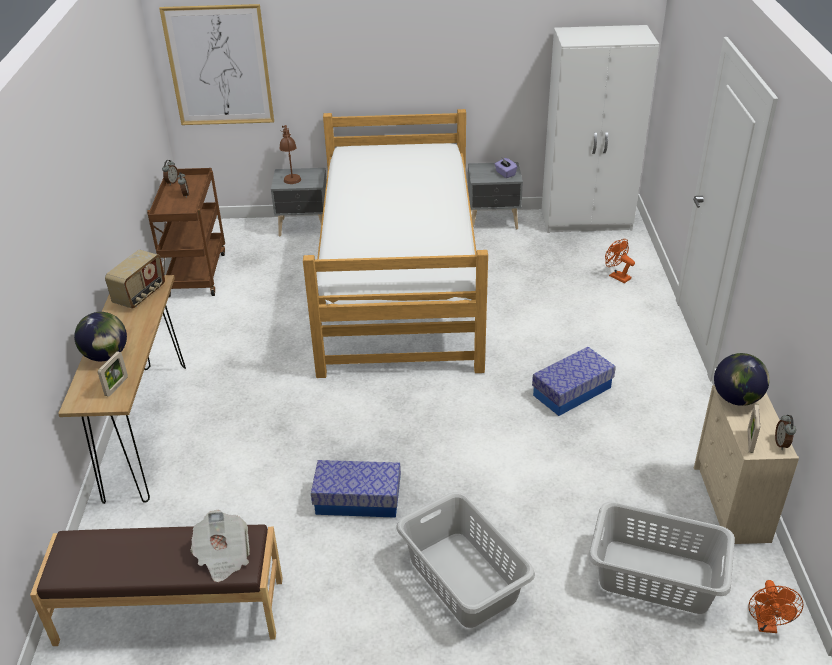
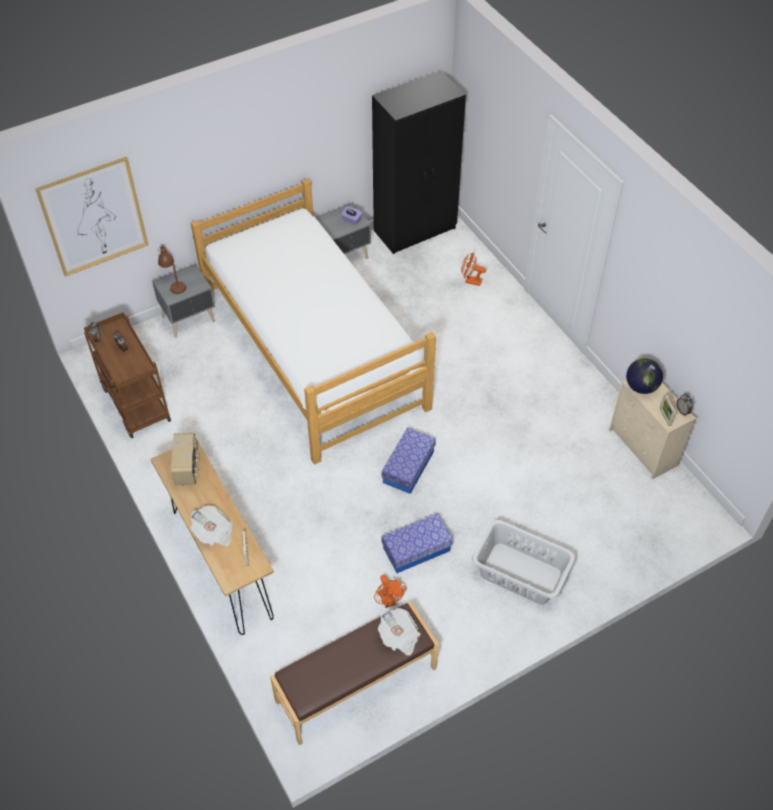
camera: 30 degrees left, 15 degrees up
globe [74,312,127,361] -> newspaper [191,505,233,546]
storage box [532,347,616,416] -> storage box moved to [381,428,436,494]
white wardrobe [542,25,659,233] -> black wardrobe [372,71,466,254]
grey laundry basket [589,502,735,614] -> none
orange fan [748,580,803,633] -> orange fan moved to [374,575,406,608]

